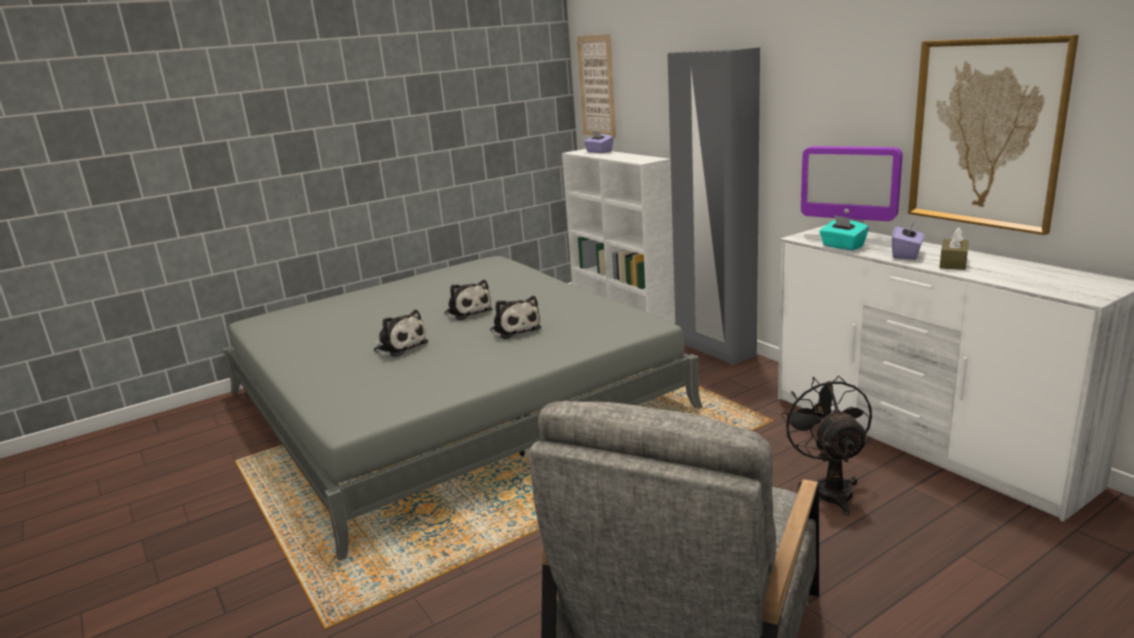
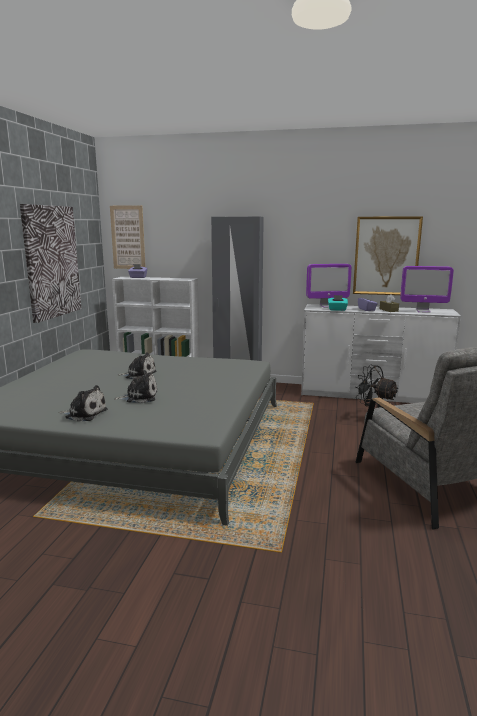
camera: 45 degrees left, 5 degrees down
plush toy [490,296,541,339] -> plush toy moved to [59,385,108,422]
none -> picture [20,204,81,323]
none -> monitor [400,266,454,313]

